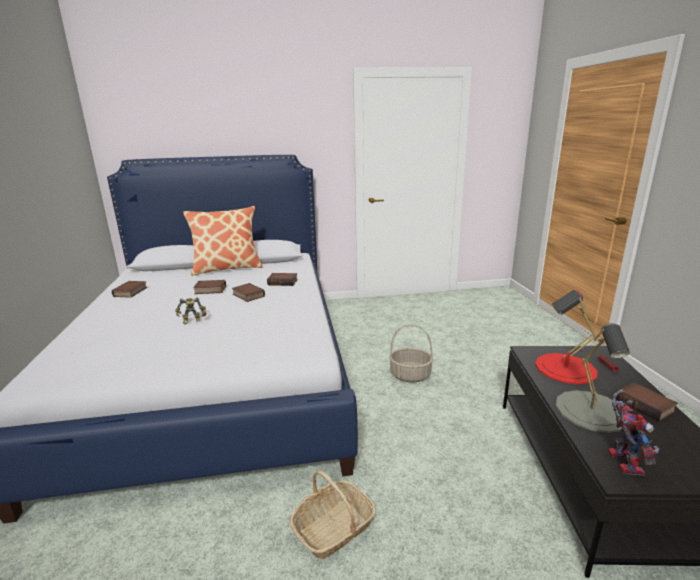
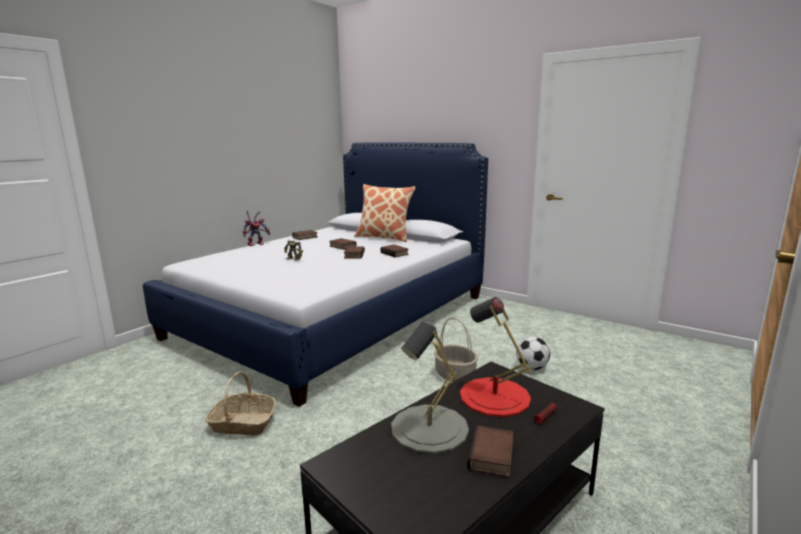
camera: 45 degrees right, 5 degrees down
toy robot [609,390,659,475] -> toy robot moved to [243,210,270,246]
none -> football [516,337,550,370]

